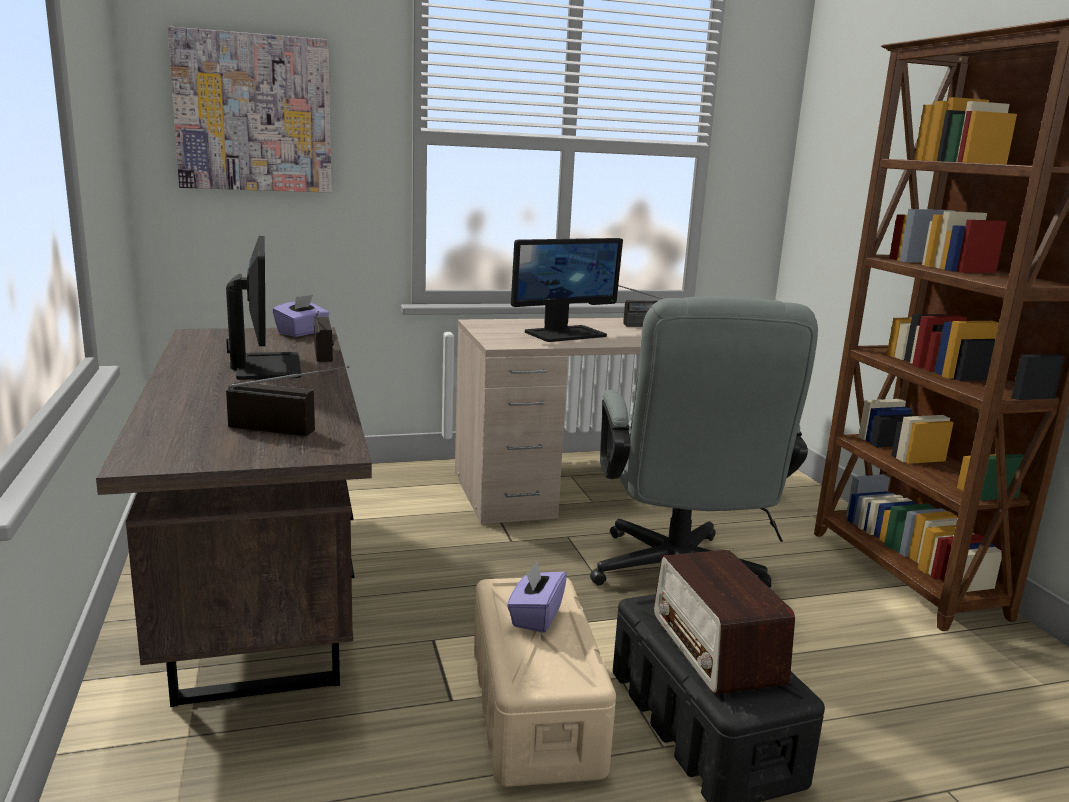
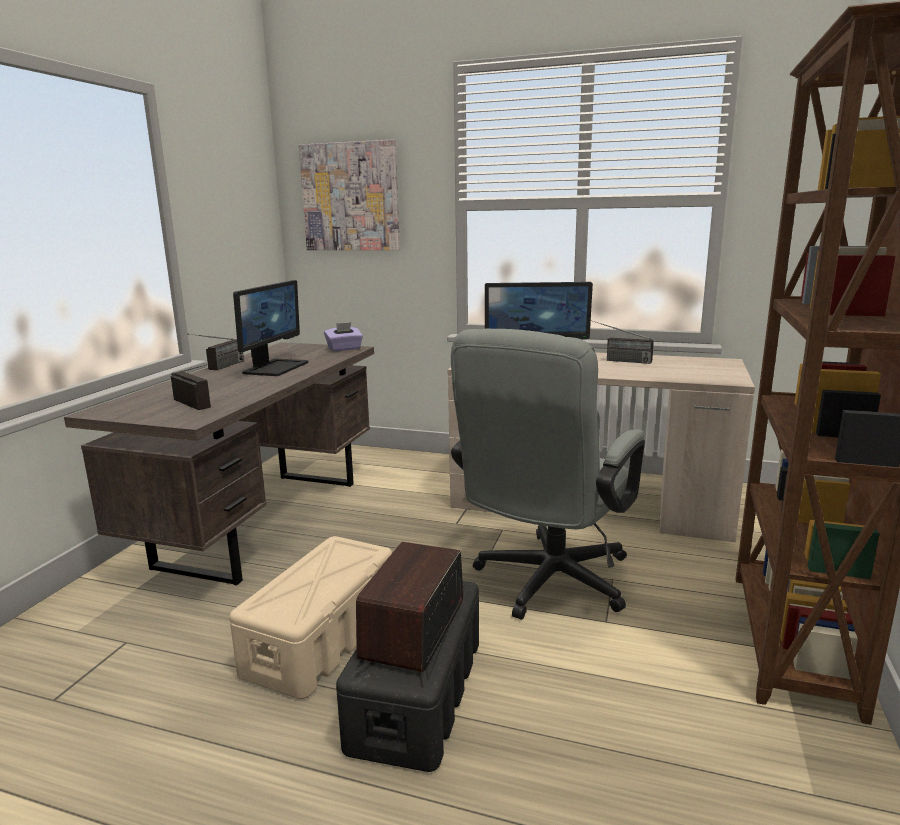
camera: 35 degrees right, 0 degrees up
radio [314,311,334,362] -> radio moved to [188,334,244,370]
purple tissue box [507,561,567,633] -> none

